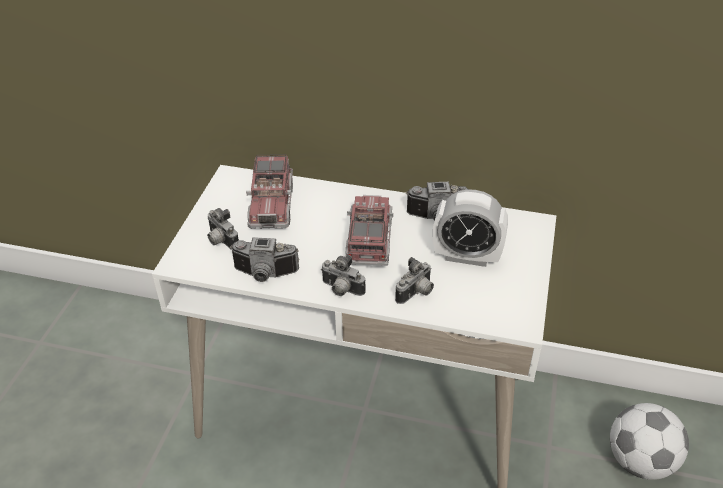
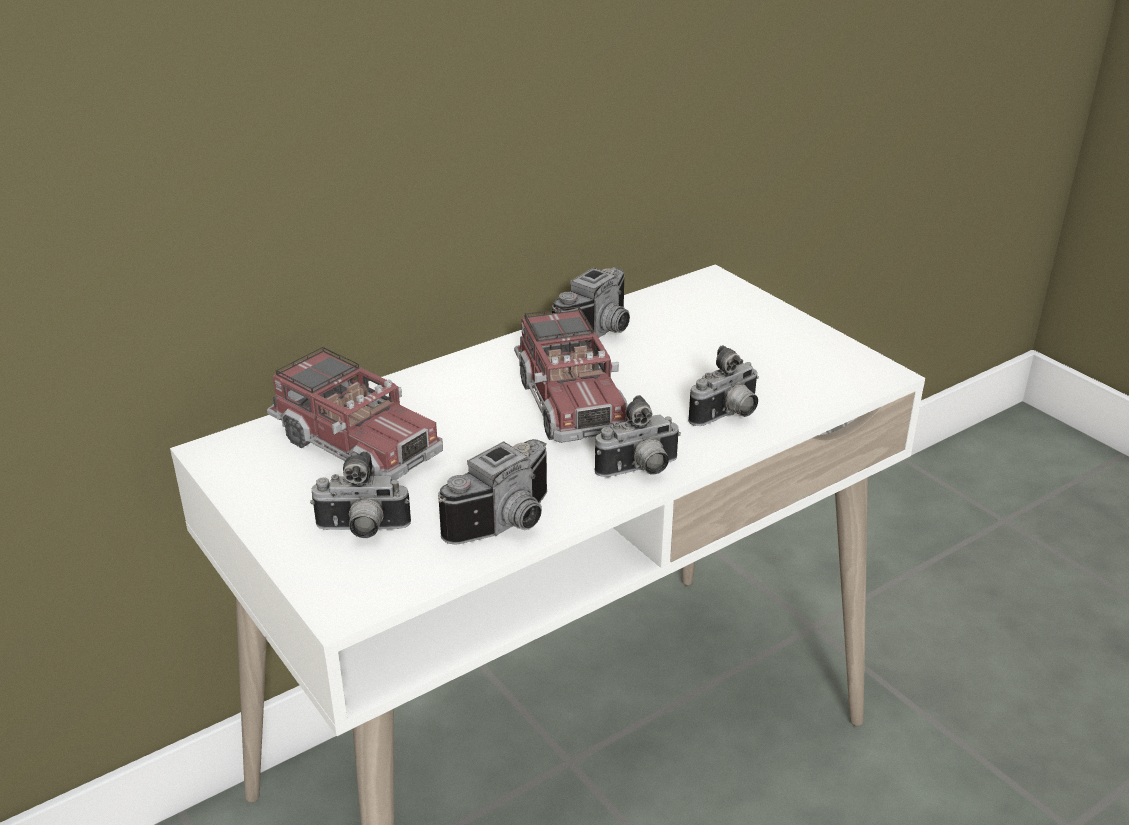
camera: 50 degrees left, 10 degrees down
toy truck [345,195,393,266] -> toy truck turned 150 degrees counterclockwise [514,307,630,443]
camera [395,257,434,304] -> camera turned 60 degrees clockwise [688,345,759,426]
alarm clock [433,189,508,267] -> none
football [610,403,689,480] -> none

